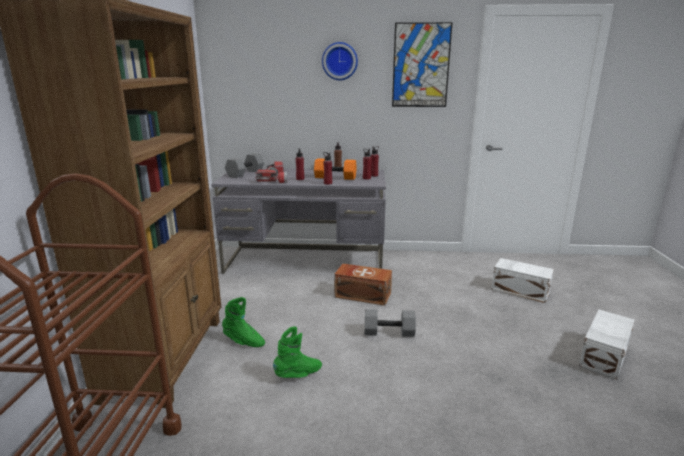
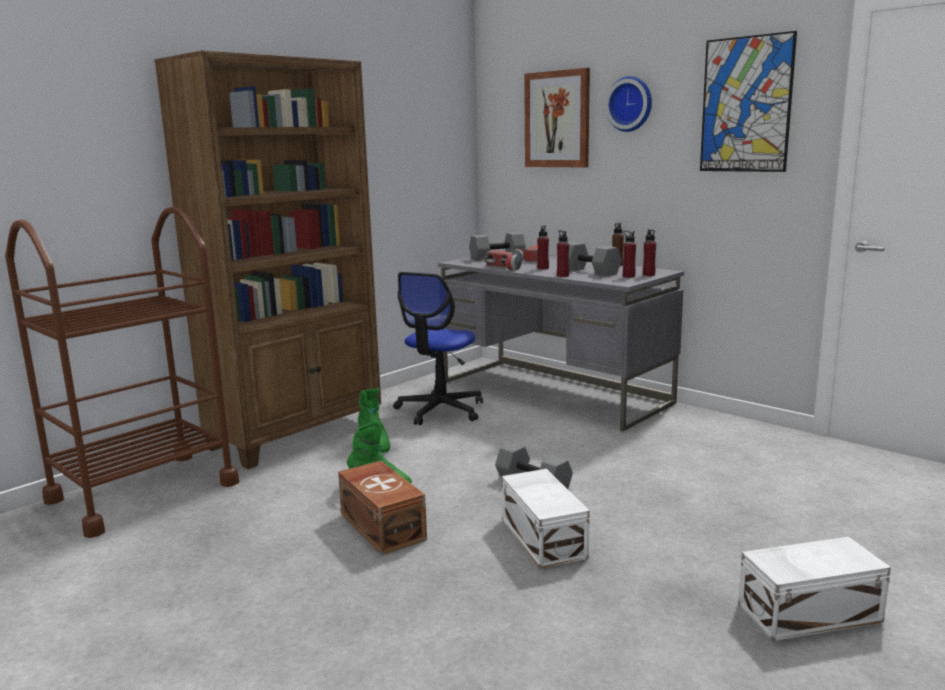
camera: 40 degrees right, 5 degrees down
orange dumbbell [314,158,357,180] -> grey dumbbell [569,242,622,276]
brown storage box [334,263,392,306] -> brown storage box moved to [338,461,427,555]
white storage box [491,258,554,303] -> white storage box moved to [502,469,590,569]
none -> office chair [393,272,483,425]
none -> picture [524,68,590,167]

